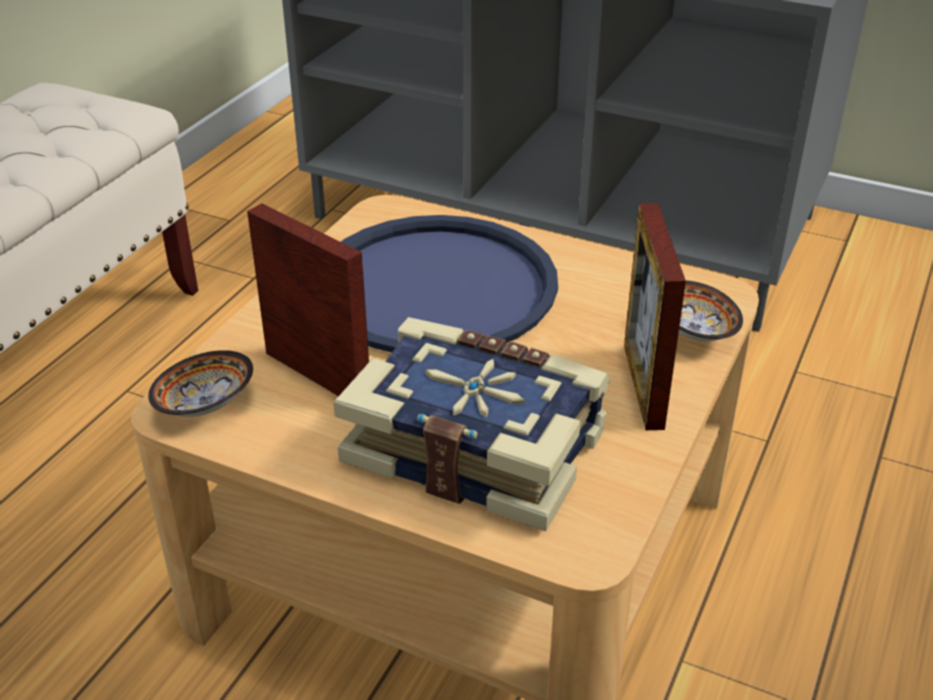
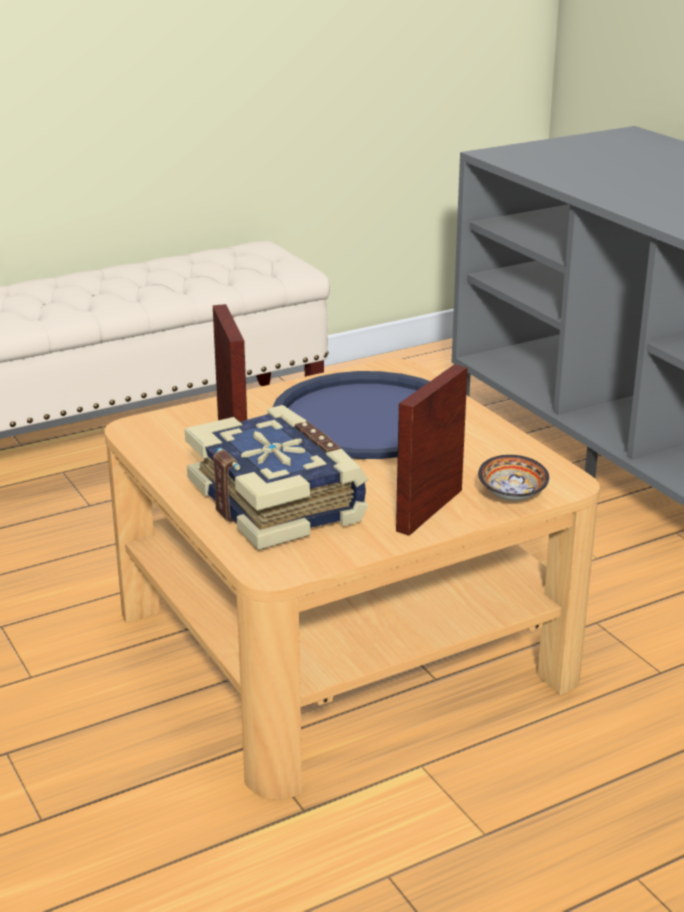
camera: 35 degrees right, 10 degrees down
bowl [148,350,253,417] -> none

